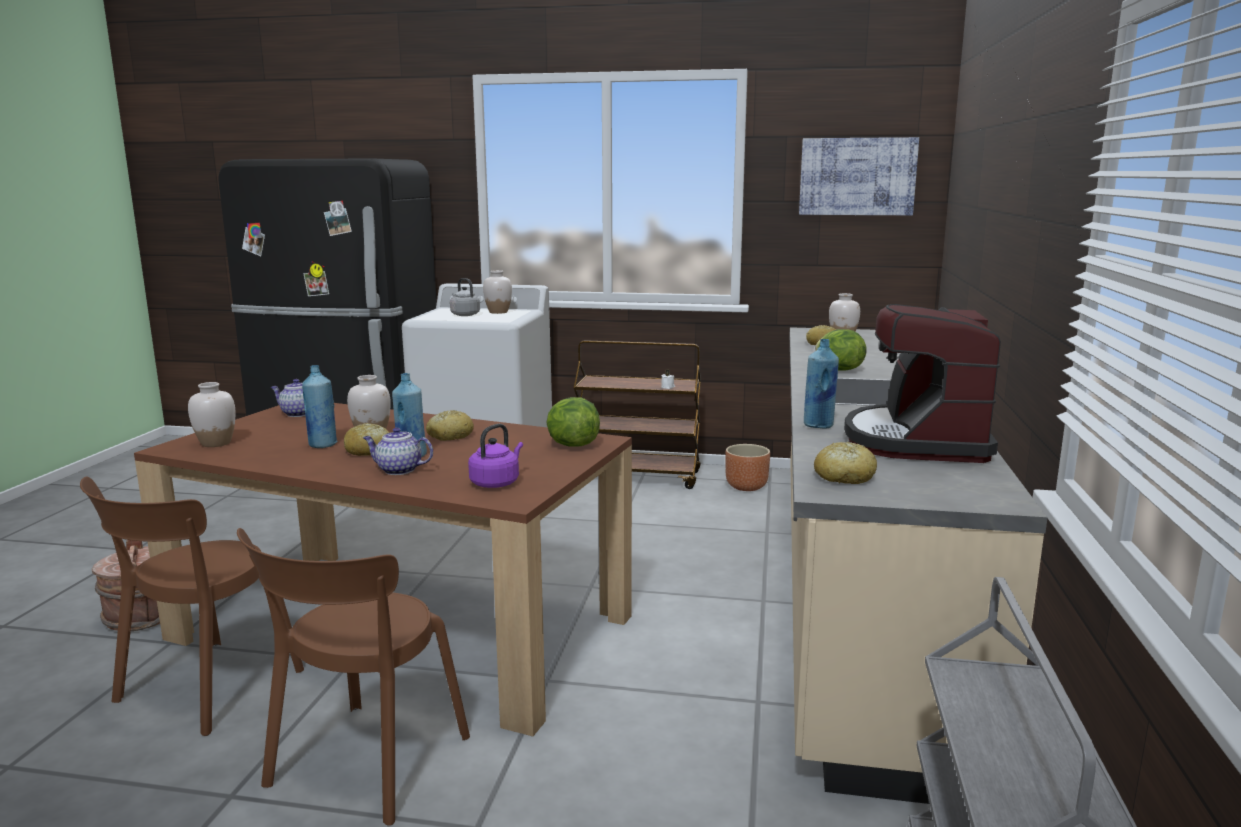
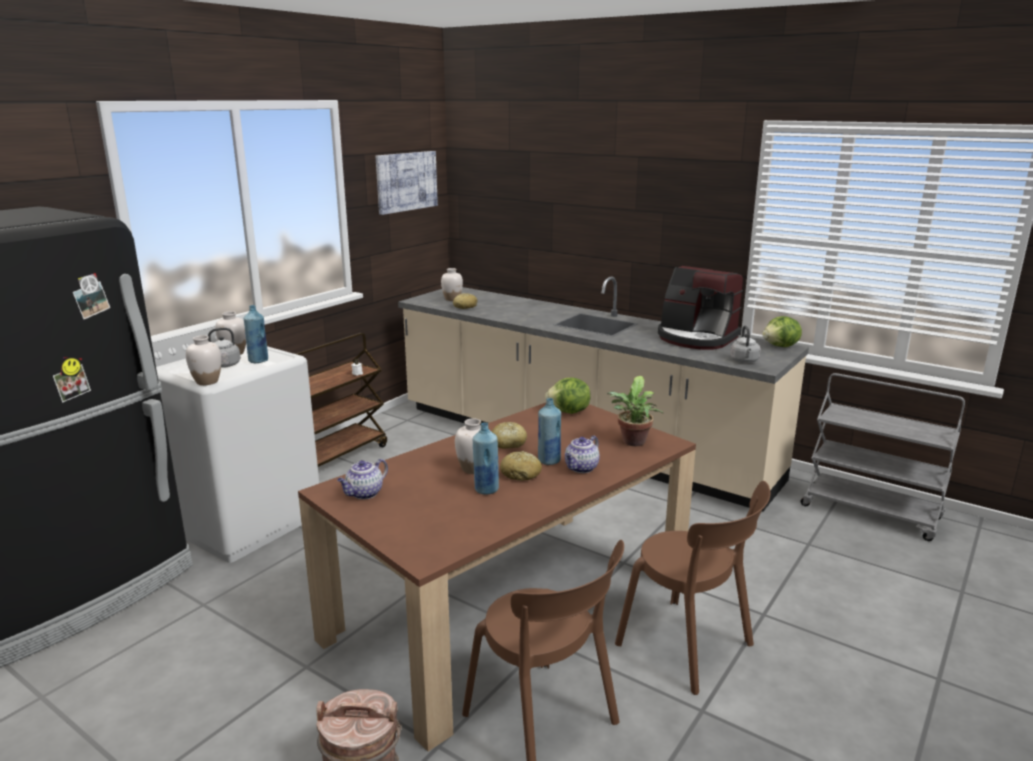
camera: 65 degrees left, 5 degrees up
white vase [188,382,235,447] -> white vase moved to [186,335,221,385]
purple kettle [468,424,523,488] -> potted plant [607,376,663,446]
brown planter [725,444,770,491] -> none
blue bottle [804,339,839,428] -> blue bottle moved to [244,305,268,363]
bread [814,442,877,484] -> grey kettle [730,325,761,363]
lettuce [815,329,867,370] -> lettuce moved to [762,316,802,347]

